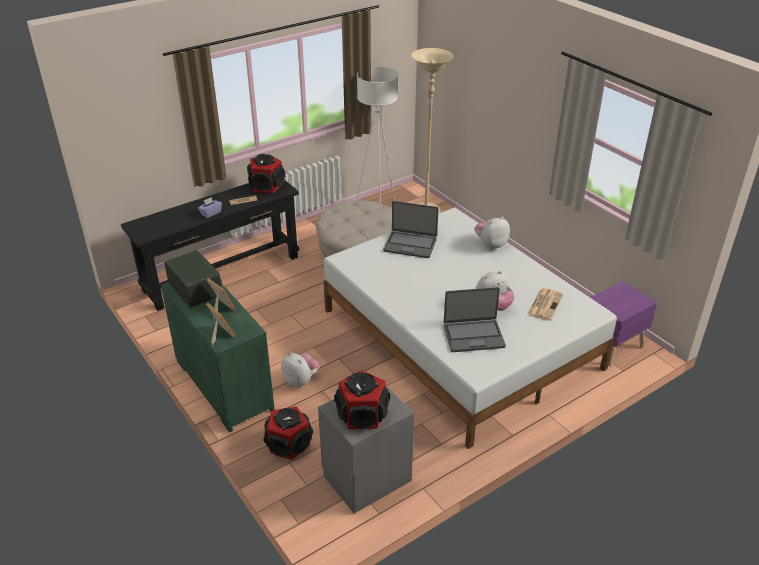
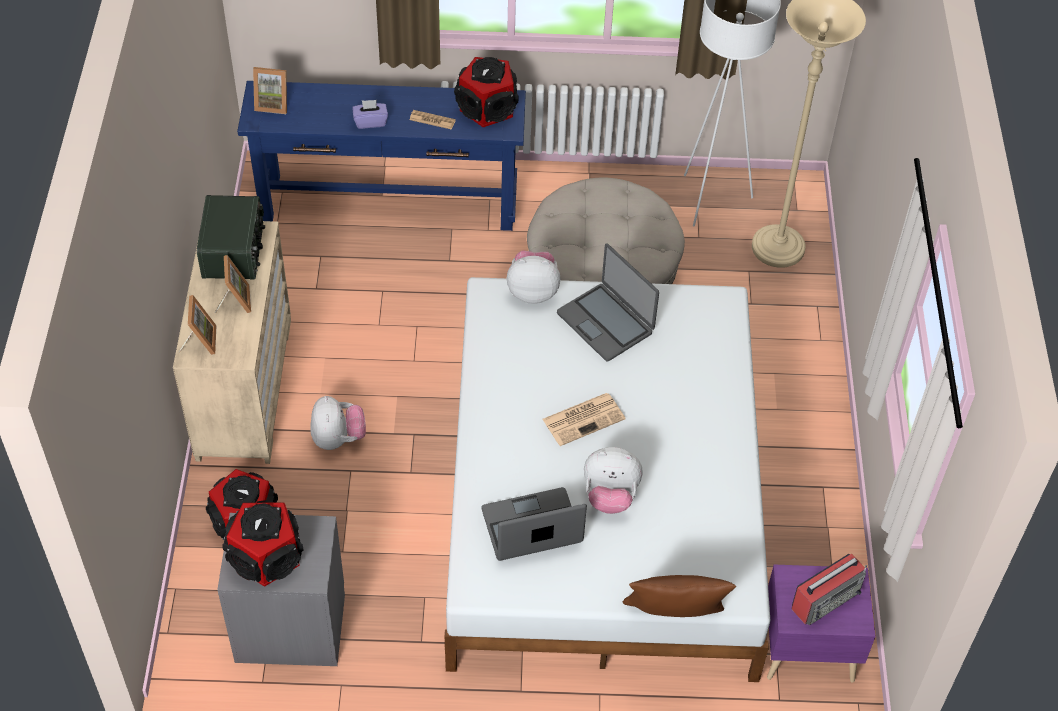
camera: 35 degrees right, 15 degrees up
black console table [121,180,299,311] -> blue console table [237,81,526,231]
green dresser [161,282,274,433] -> beige dresser [173,221,291,464]
laptop [444,287,506,352] -> laptop turned 135 degrees clockwise [482,487,587,561]
plush toy [474,216,510,250] -> plush toy moved to [507,250,561,304]
newspaper [528,288,563,321] -> newspaper moved to [543,393,625,446]
none -> picture frame [253,67,287,114]
none -> brown pillow [622,575,736,617]
none -> radio [791,554,867,625]

